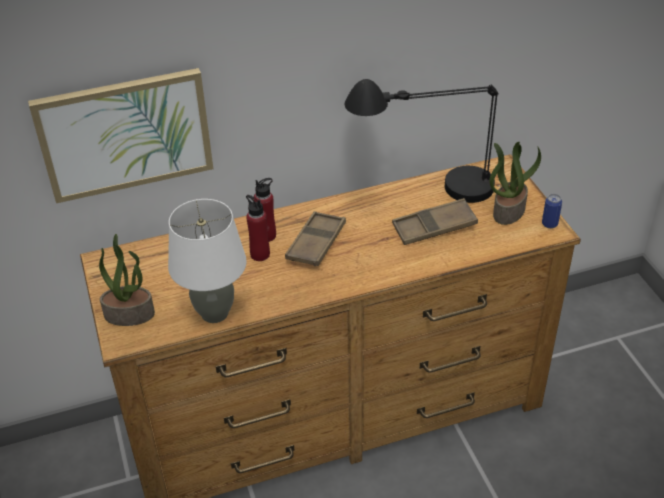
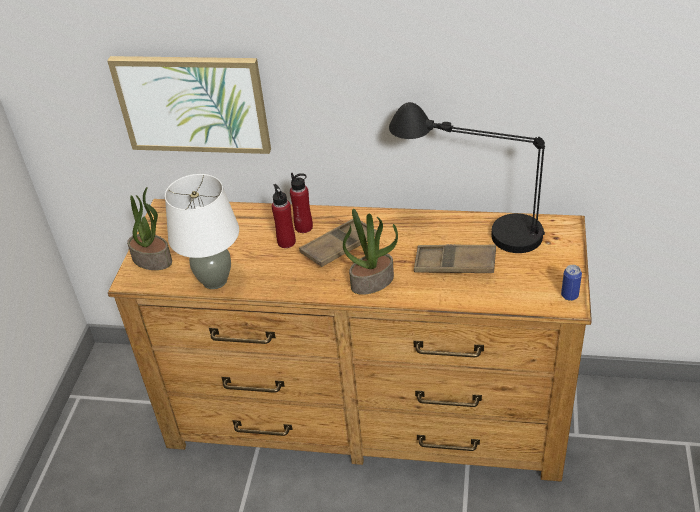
camera: 30 degrees right, 0 degrees up
potted plant [489,142,541,225] -> potted plant moved to [343,209,398,295]

